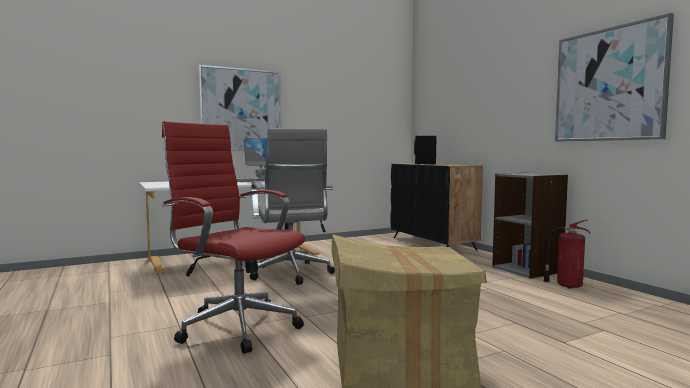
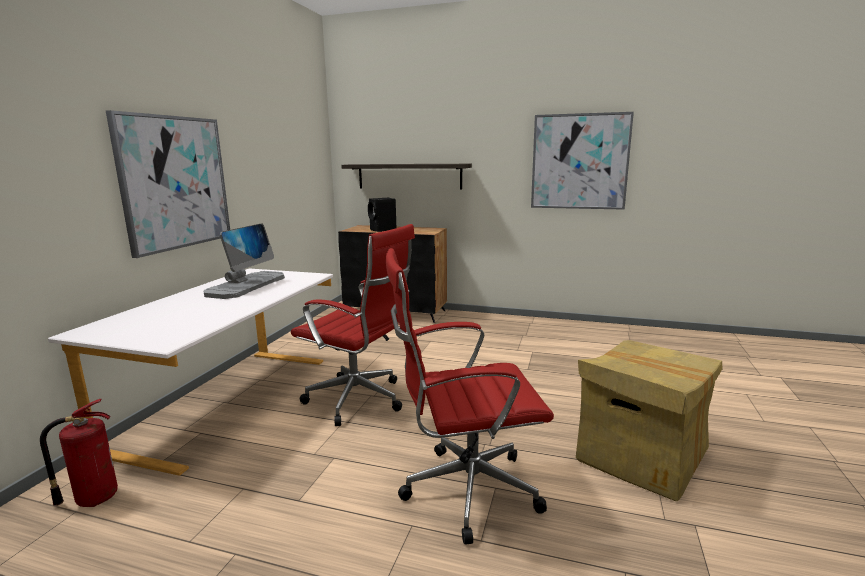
camera: 45 degrees left, 10 degrees up
grey office chair [250,128,335,285] -> red office chair [291,224,415,426]
grey bookcase [492,173,568,279] -> none
fire extinguisher [544,220,590,289] -> fire extinguisher moved to [40,399,118,507]
none -> shelf [341,164,472,189]

